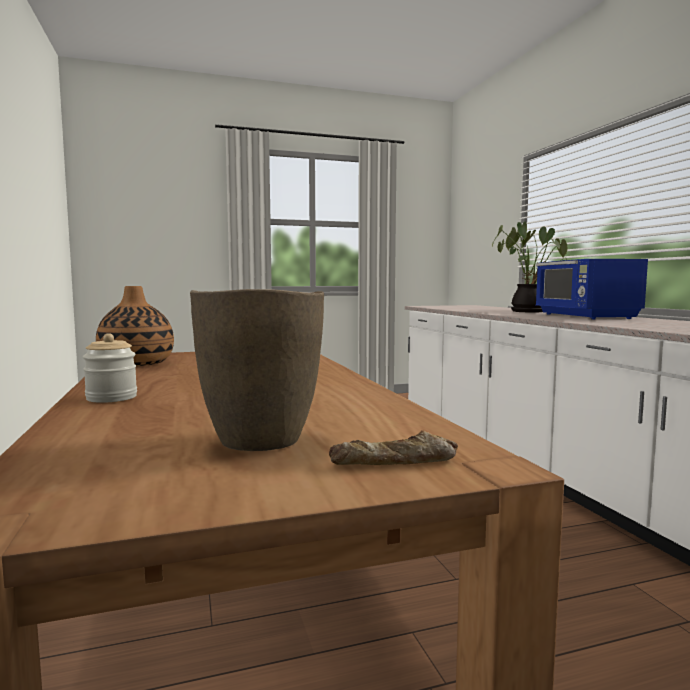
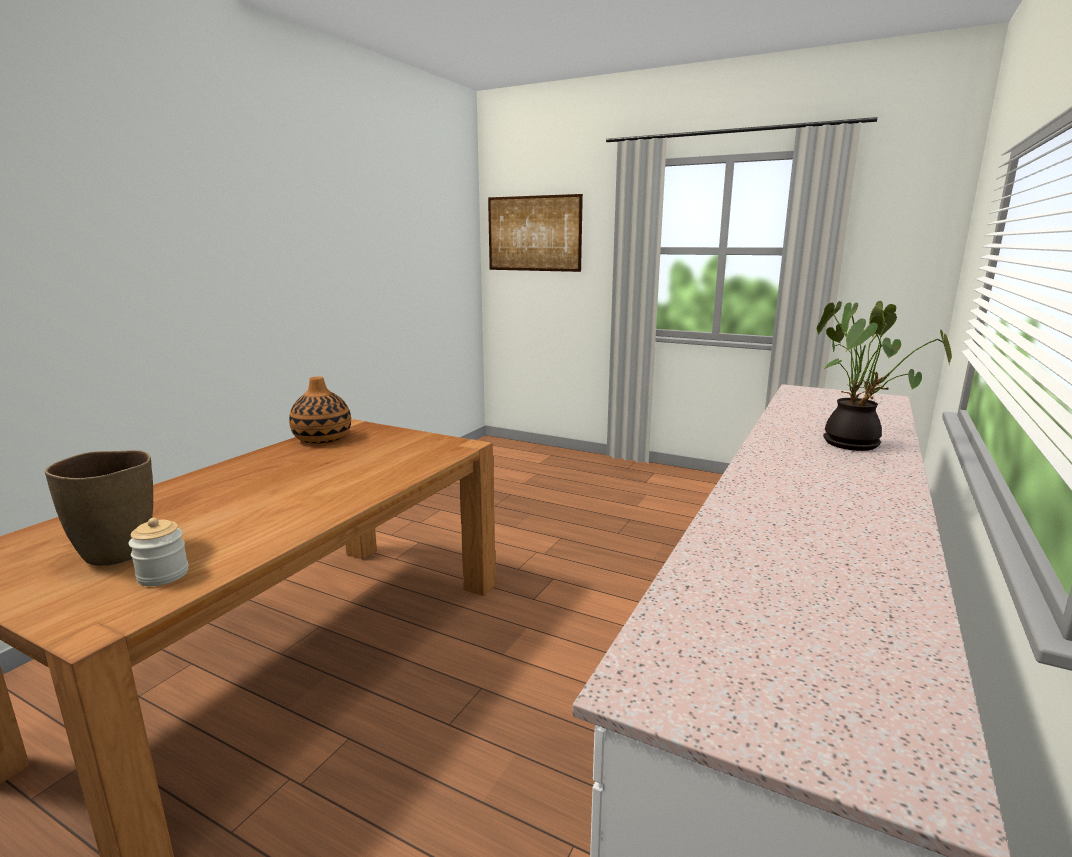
camera: 45 degrees right, 10 degrees up
jar [83,333,137,403] -> jar moved to [129,518,189,586]
bread [329,430,458,465] -> none
blue microwave [536,259,648,319] -> none
none -> picture [488,194,583,272]

